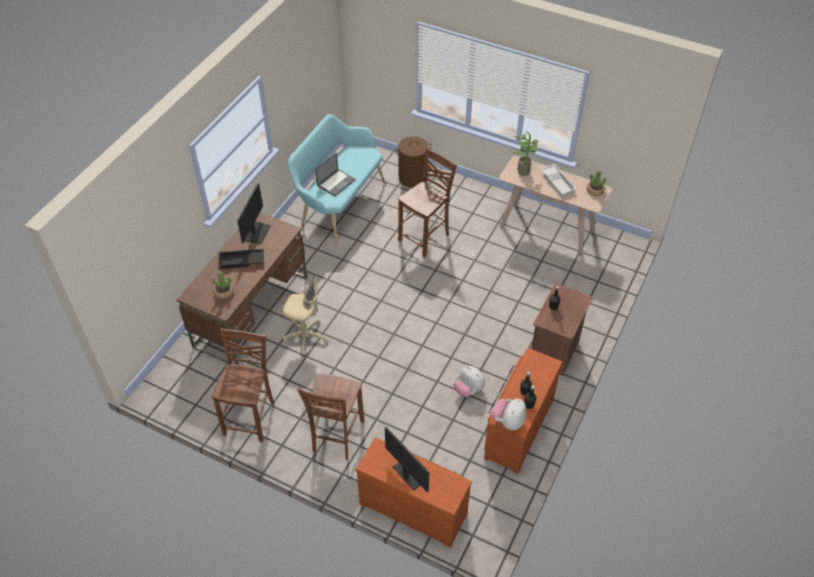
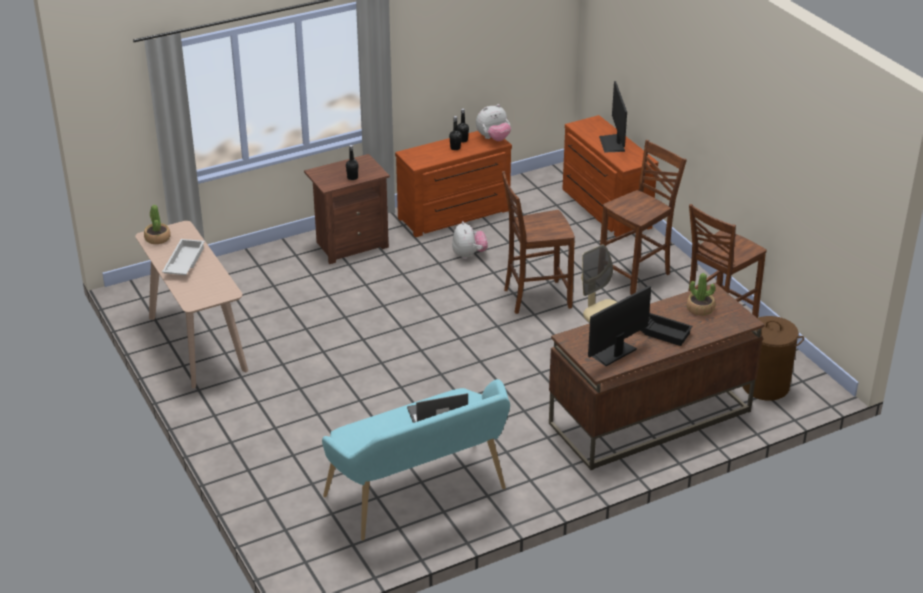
camera: 145 degrees left, 15 degrees down
brown laundry basket [395,136,432,188] -> brown laundry basket moved to [742,316,804,401]
brown chair [398,148,457,258] -> brown chair moved to [502,171,575,314]
potted plant [513,131,539,176] -> none

